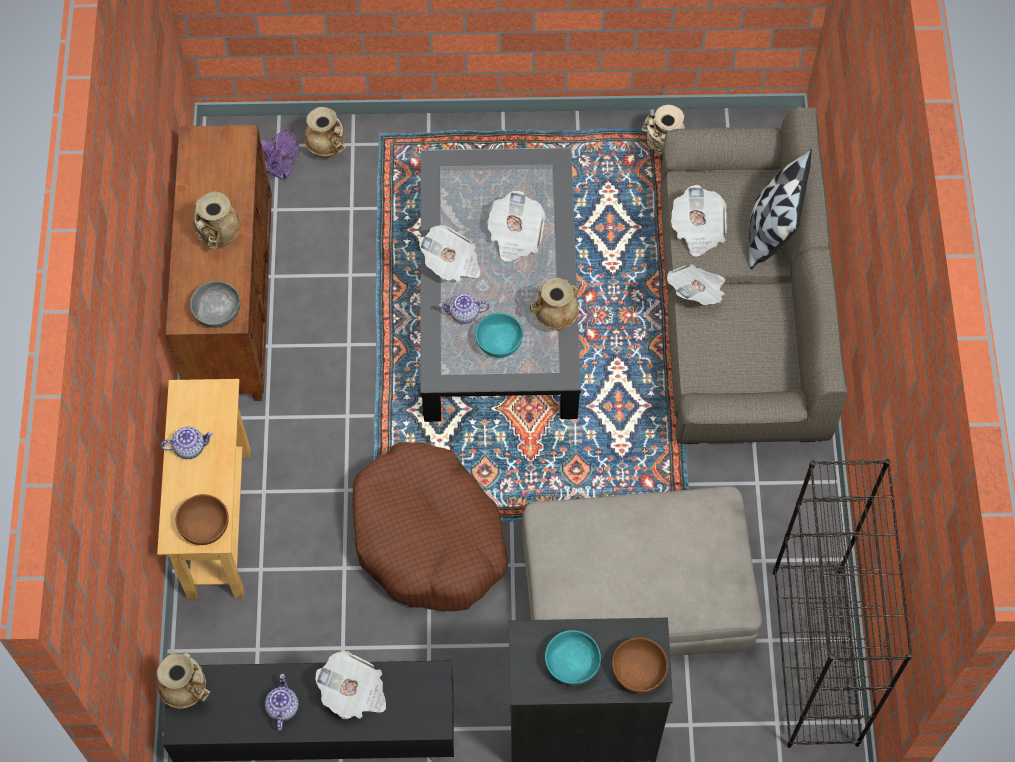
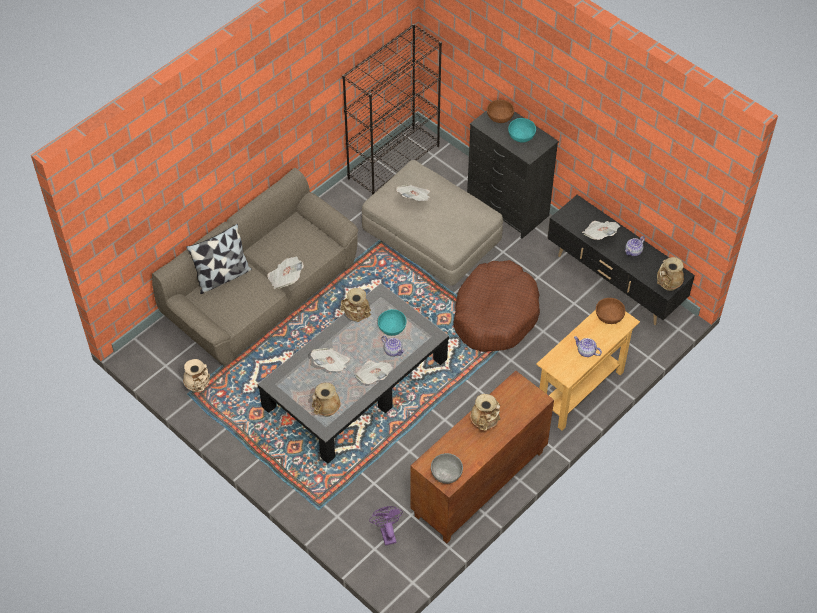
camera: 135 degrees left, 10 degrees down
grey bowl [190,281,241,328] -> grey bowl moved to [431,453,463,484]
beige vase [305,107,346,158] -> beige vase moved to [312,383,341,416]
newspaper [670,185,727,257] -> newspaper moved to [396,184,430,201]

